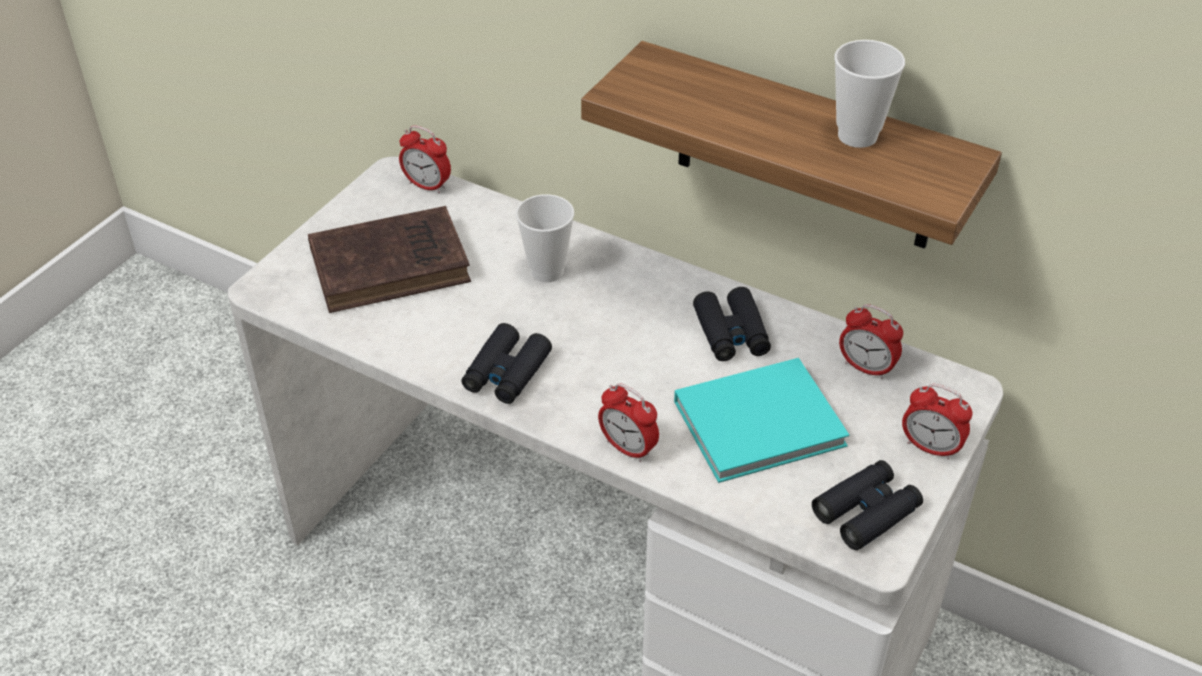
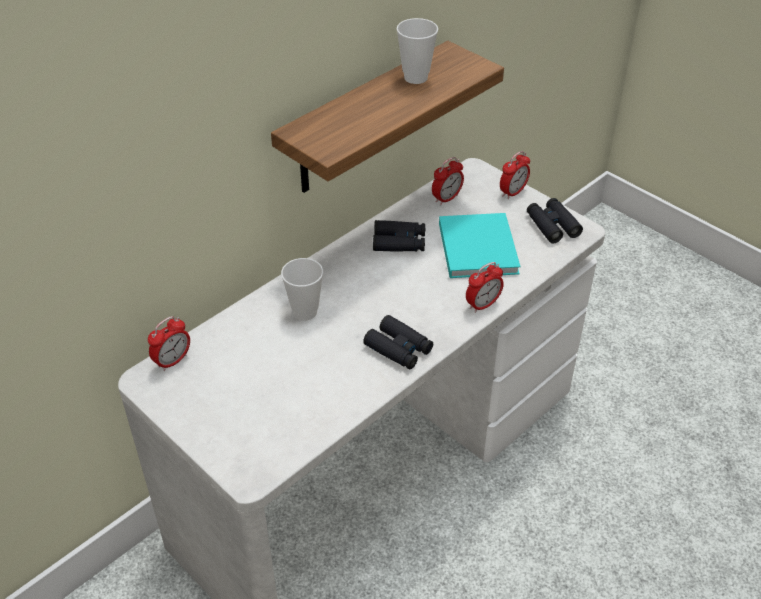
camera: 75 degrees left, 0 degrees up
brown book [308,206,471,313] -> none

